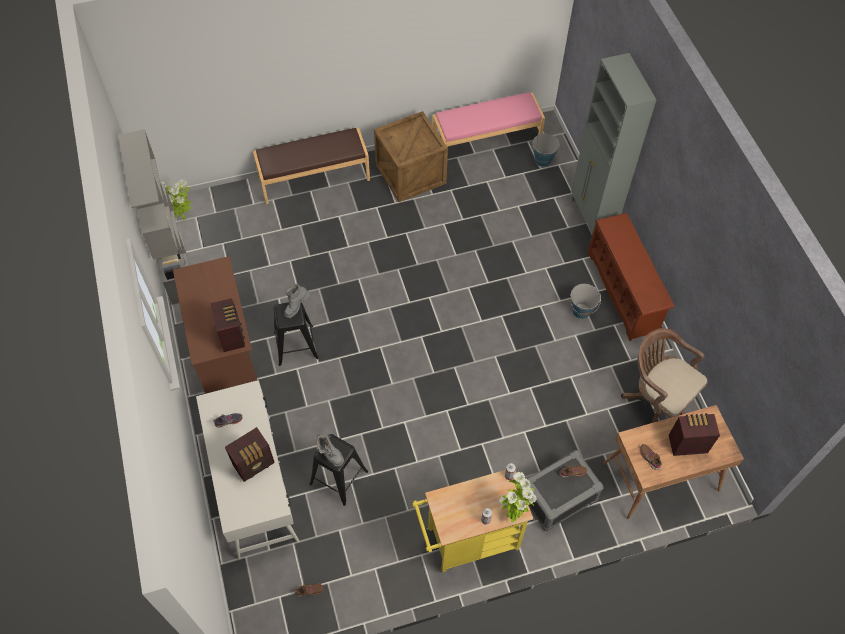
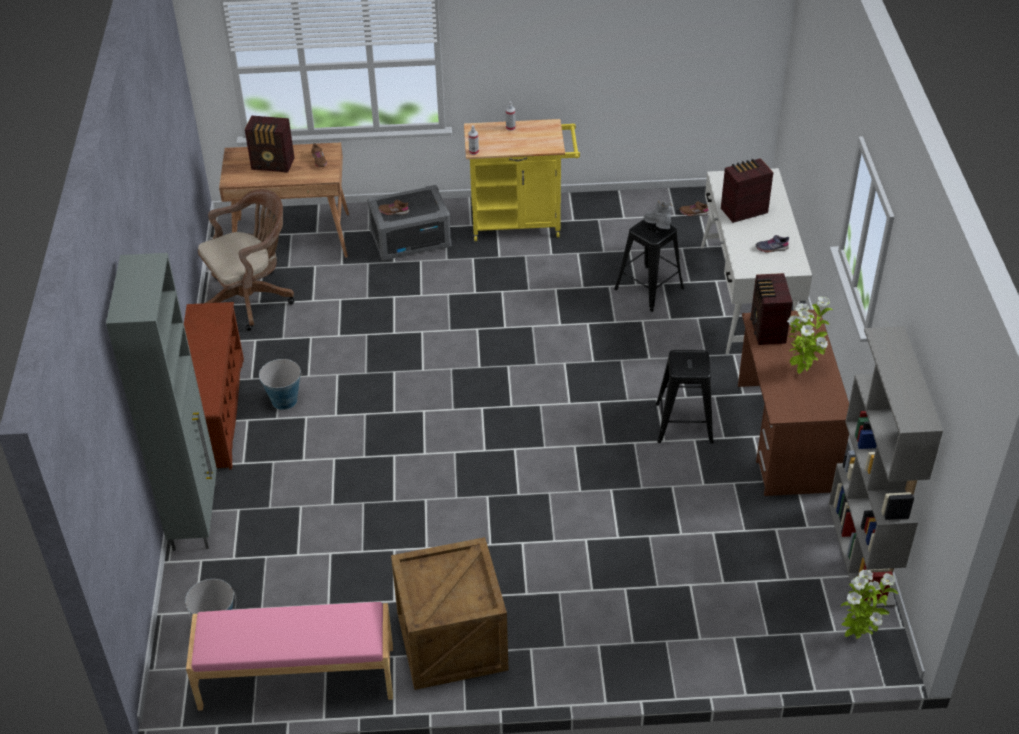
camera: 165 degrees left, 15 degrees down
brown bench [253,128,370,204] -> none
grey boot [285,284,310,318] -> none
potted plant [498,472,537,523] -> potted plant moved to [787,296,833,374]
brown office chair [621,328,708,423] -> brown office chair turned 90 degrees counterclockwise [198,189,294,331]

